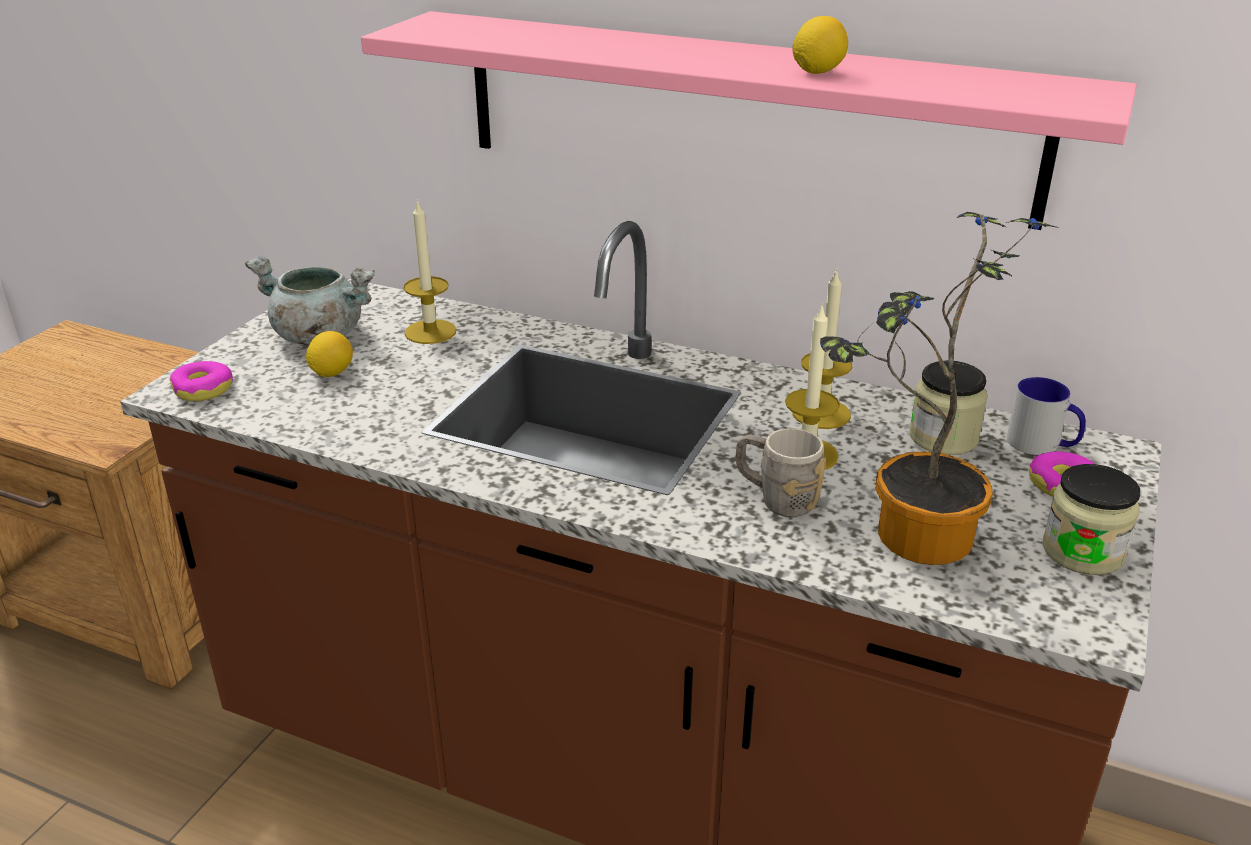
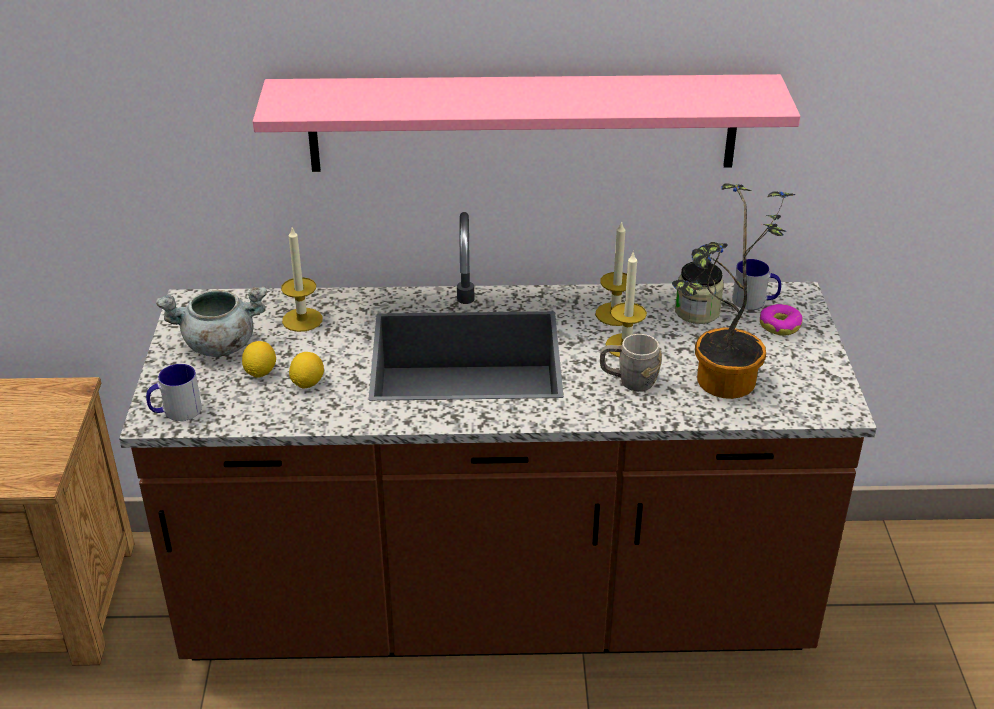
camera: 25 degrees left, 5 degrees up
donut [169,361,233,401] -> mug [146,364,202,421]
lemon [792,16,848,74] -> lemon moved to [289,352,324,389]
jar [1042,464,1140,575] -> none

